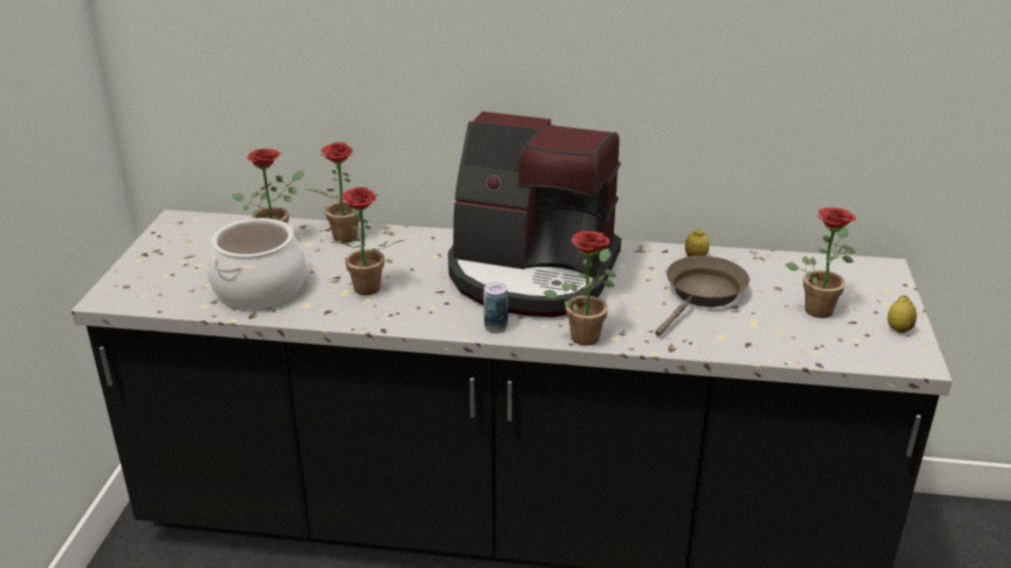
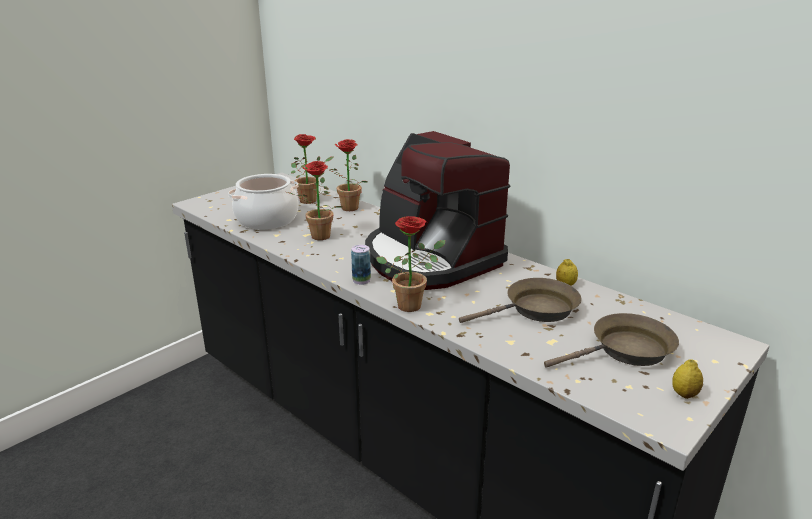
camera: 35 degrees right, 5 degrees down
potted plant [786,207,856,318] -> brown frying pan [544,313,679,368]

